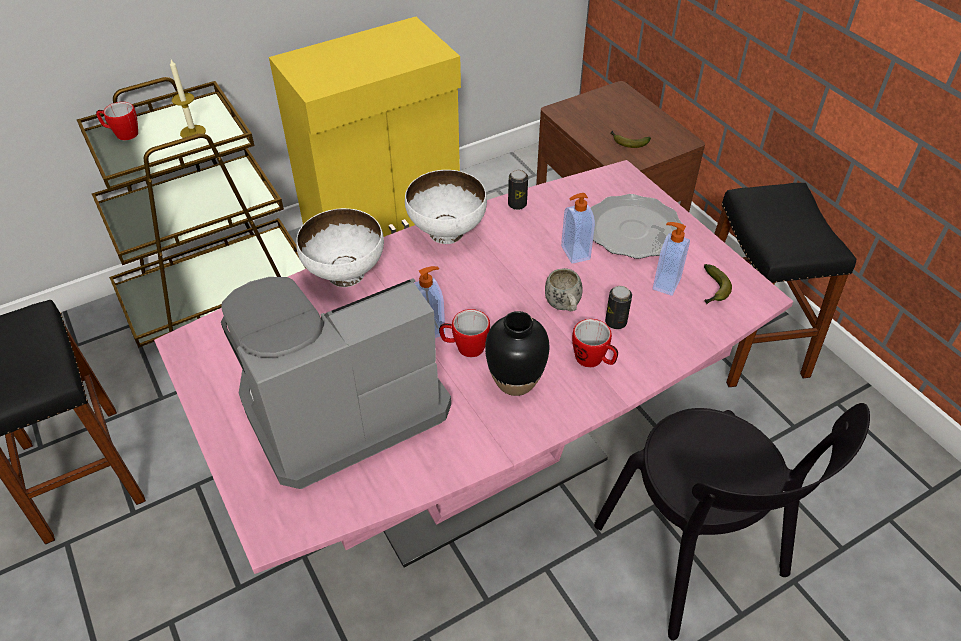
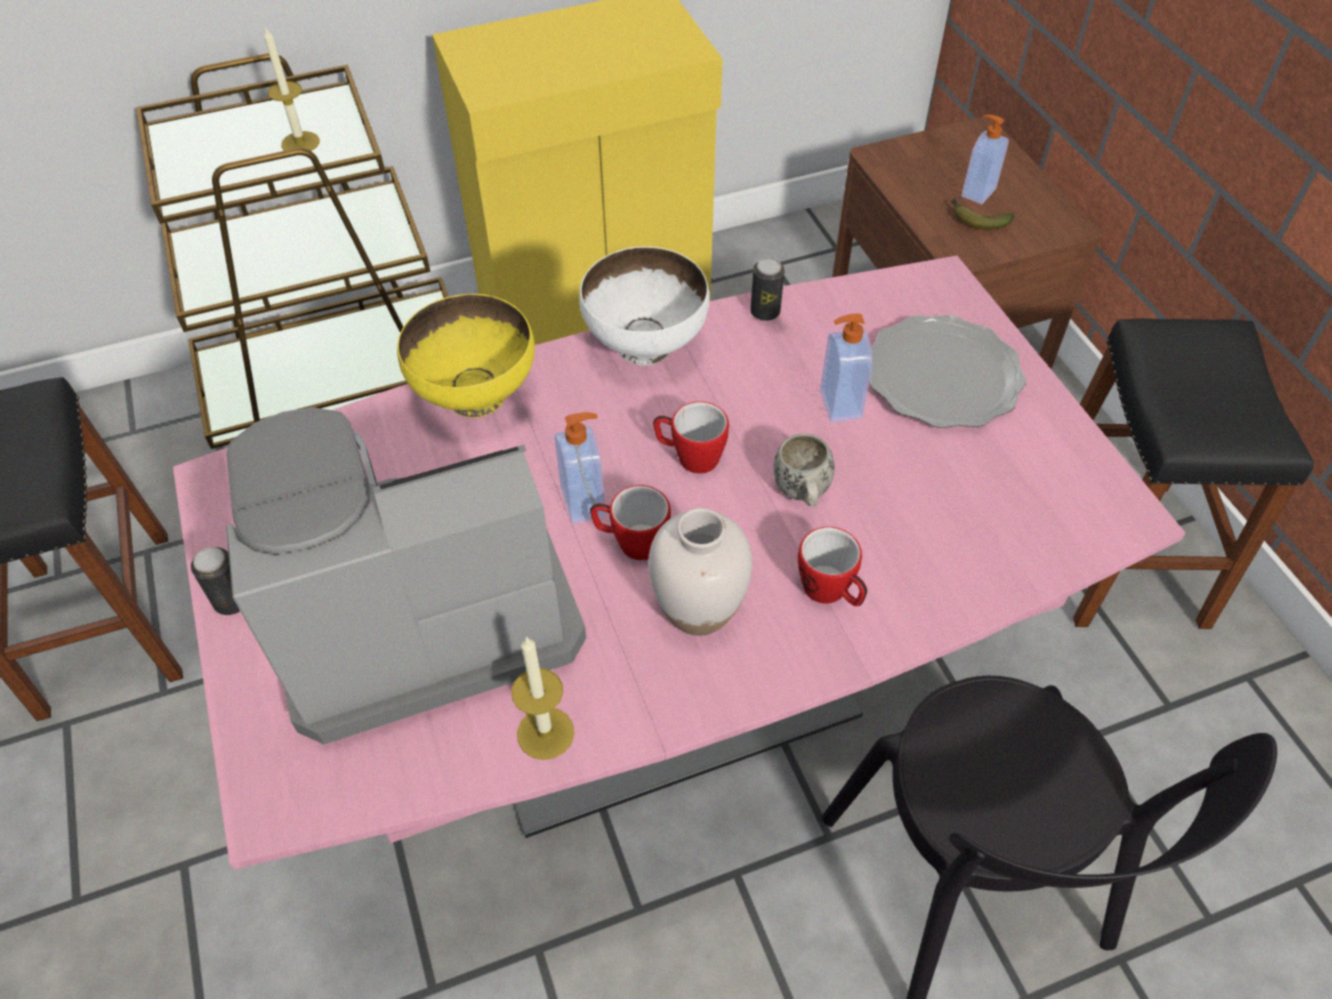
camera: 10 degrees right, 5 degrees up
mug [96,102,138,140] -> mug moved to [653,401,729,474]
white bowl [296,208,384,287] -> yellow bowl [397,294,535,418]
black vase [485,311,549,396] -> white vase [648,508,752,636]
can [605,286,632,329] -> can moved to [191,547,240,615]
soap dispenser [653,222,690,296] -> soap dispenser moved to [961,114,1009,205]
banana [704,264,732,304] -> none
none -> candle [511,636,574,760]

